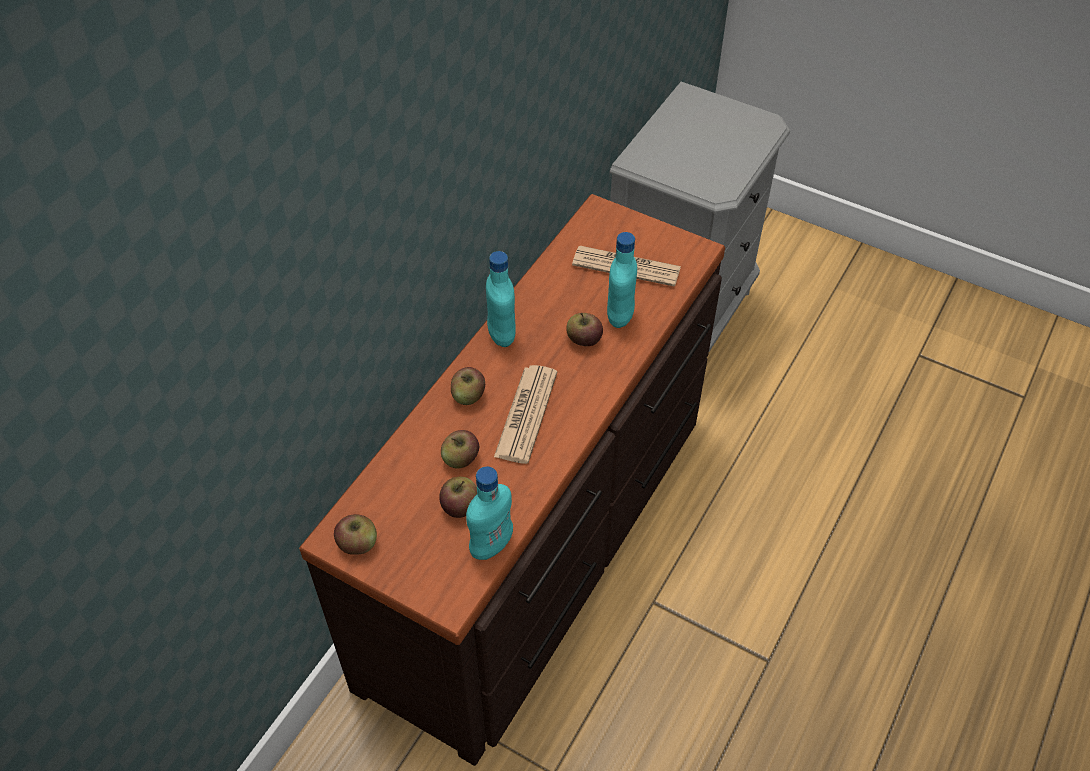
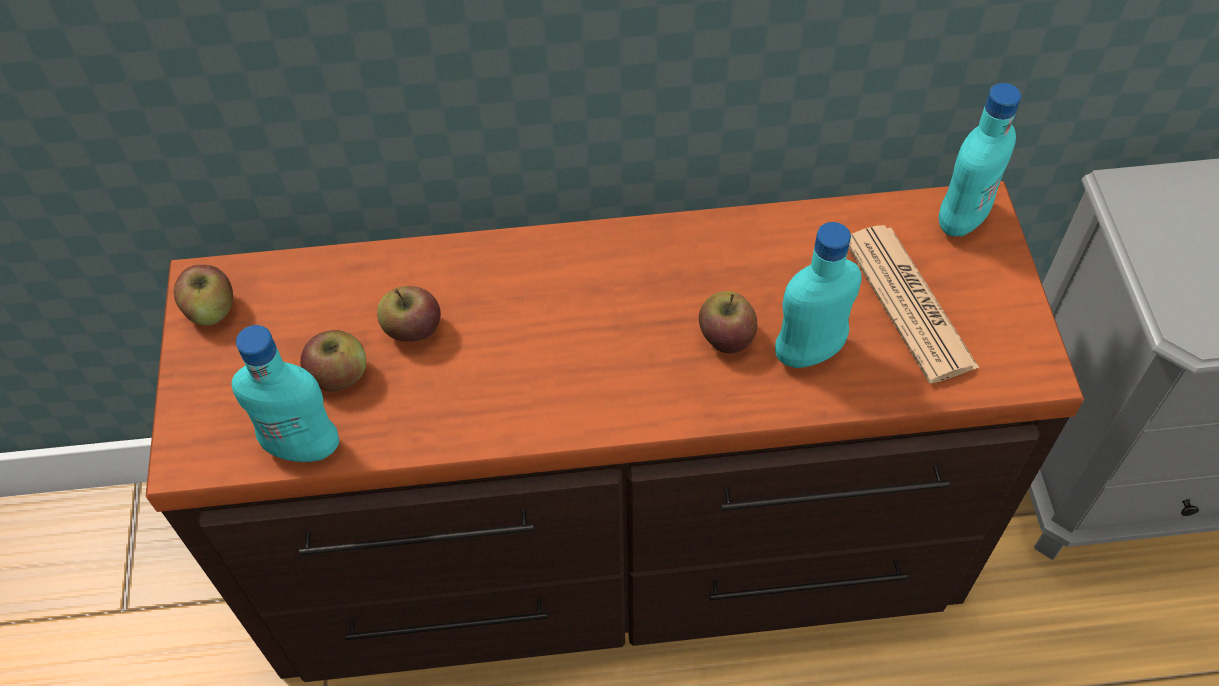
camera: 55 degrees right, 5 degrees up
apple [451,367,485,405] -> none
turquoise bottle [486,251,516,347] -> turquoise bottle moved to [939,83,1021,237]
newspaper [494,365,557,464] -> none

